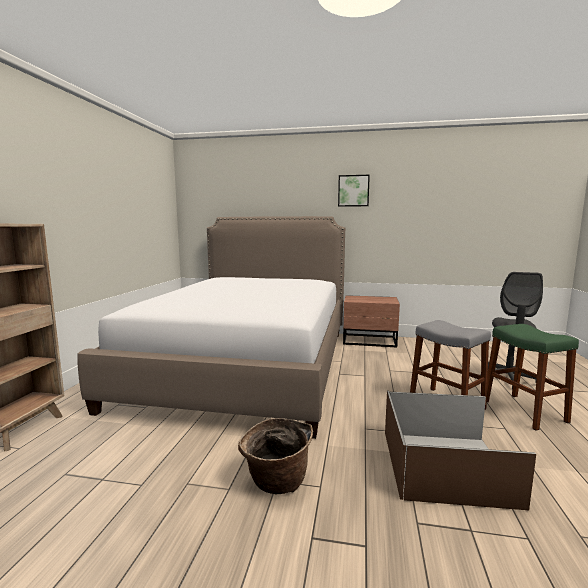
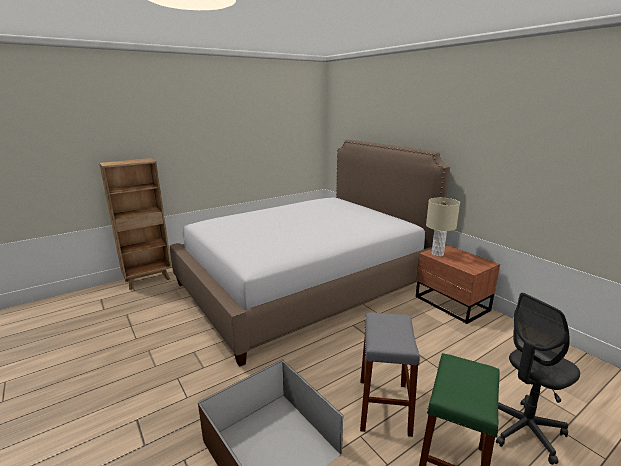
camera: 45 degrees right, 10 degrees up
basket [238,418,313,494] -> none
picture [338,175,370,207] -> none
none -> beige table lamp [426,198,460,257]

